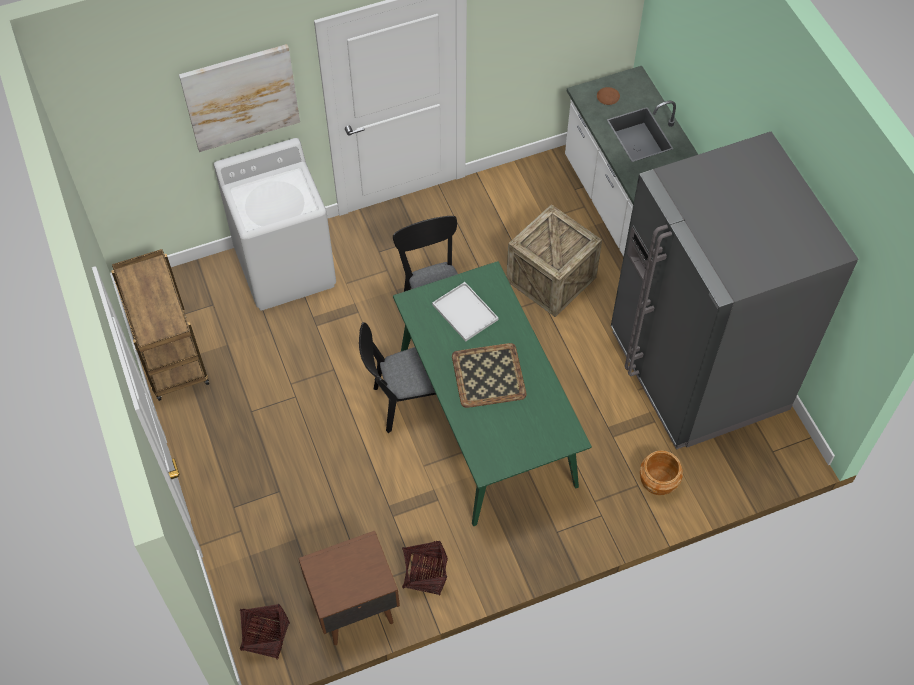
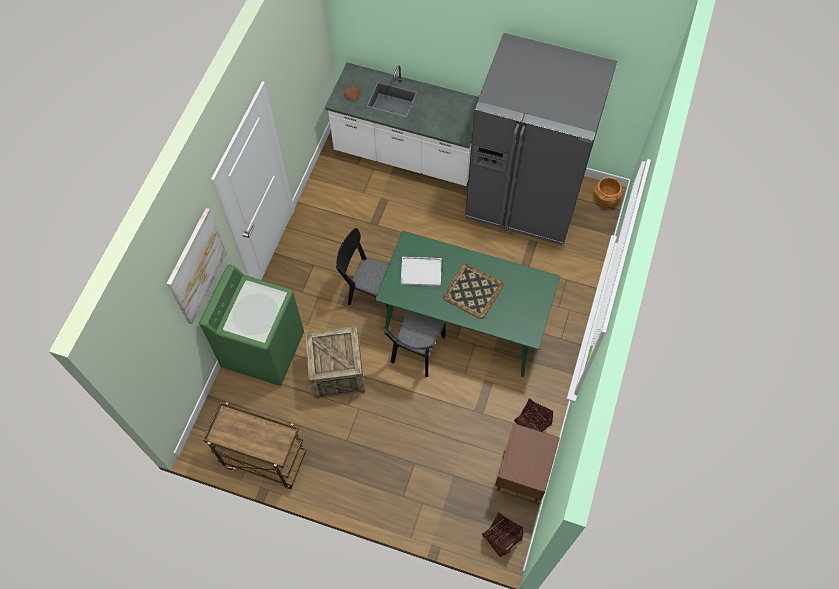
camera: 50 degrees left, 5 degrees up
white washing machine [214,138,336,310] -> green washing machine [199,264,304,386]
crate [506,204,602,317] -> crate moved to [305,326,365,399]
brown planter [640,450,683,495] -> brown planter moved to [594,177,622,207]

